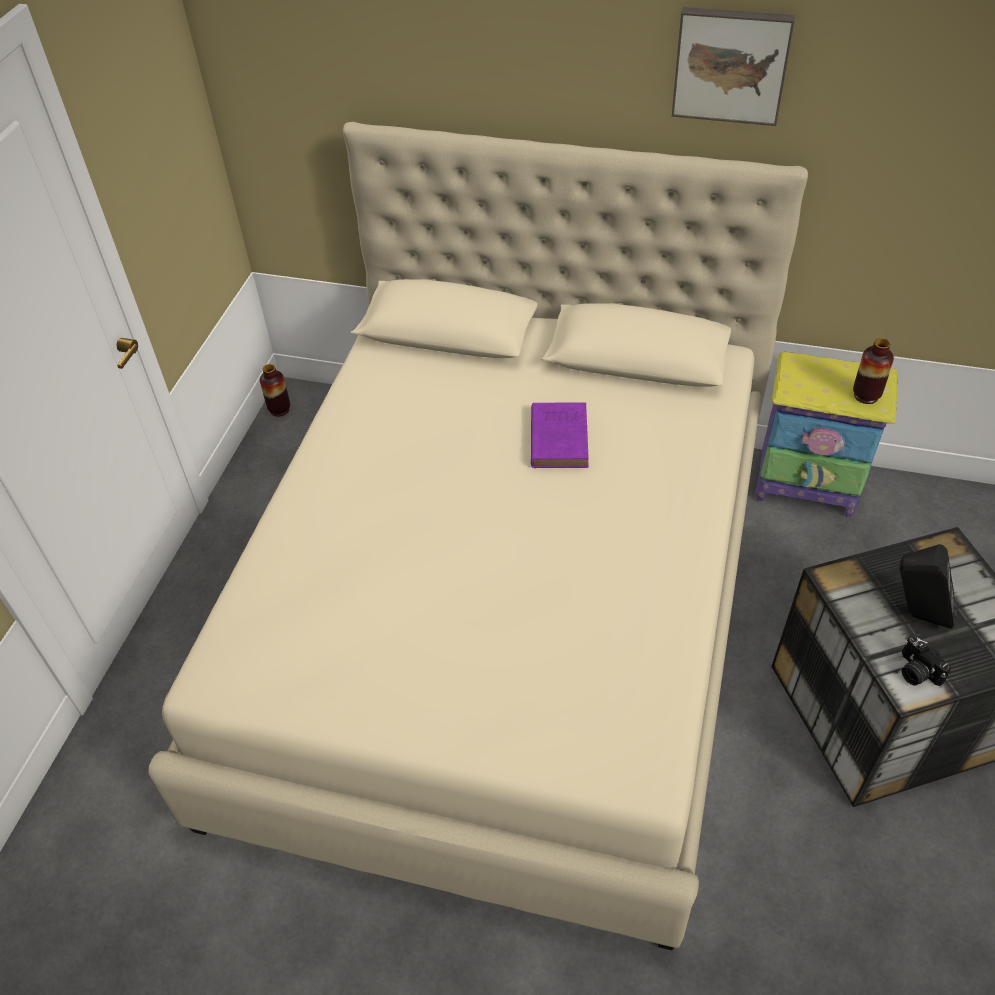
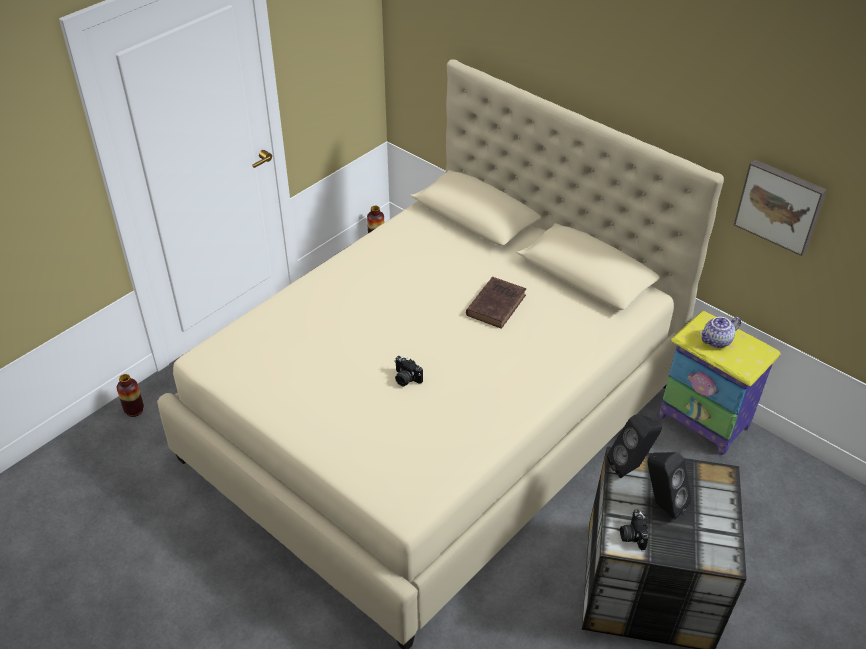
camera: 25 degrees right, 5 degrees down
purple book [531,402,589,468] -> brown book [466,277,526,329]
picture [672,7,795,126] -> picture moved to [734,159,827,256]
vase [853,338,894,404] -> vase moved to [117,374,144,417]
none -> camera [395,356,423,386]
none -> black speaker [607,414,662,478]
none -> teapot [700,317,741,348]

